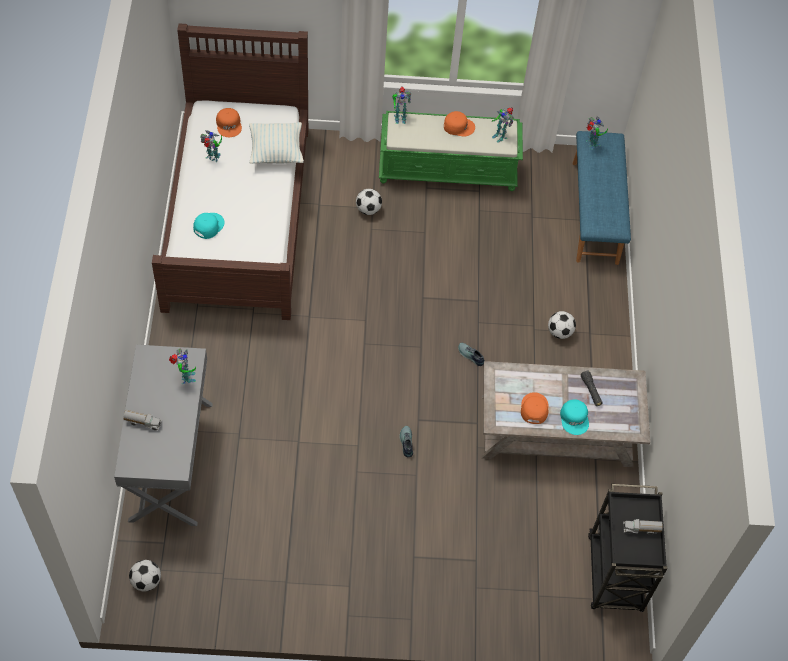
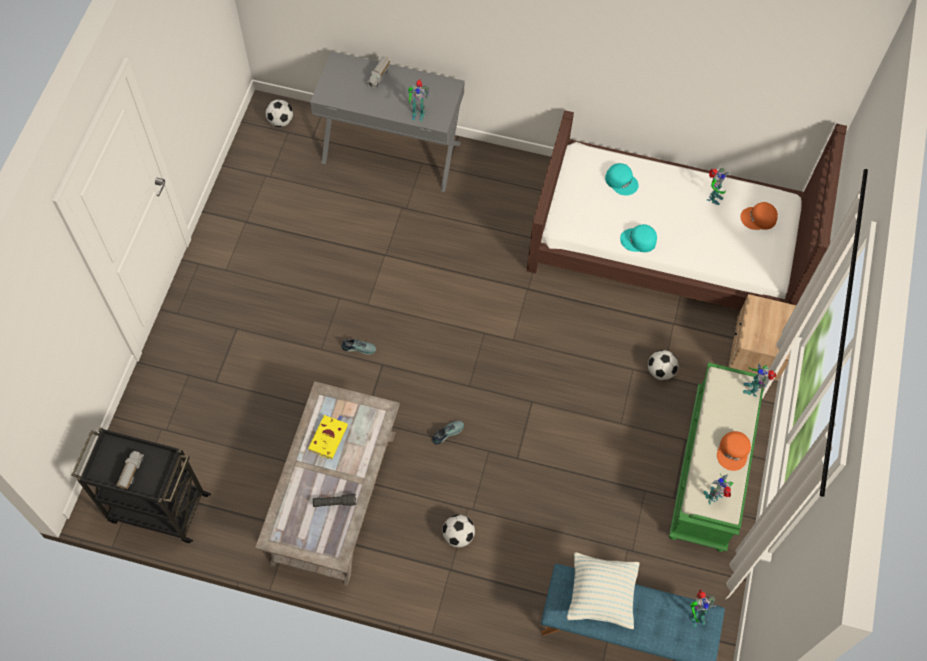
camera: 105 degrees right, 5 degrees up
pillow [249,122,304,164] -> pillow moved to [567,552,640,629]
orange cap [521,392,549,424] -> yellow book [308,415,348,459]
turquoise cap [560,399,589,435] -> turquoise cap moved to [620,224,657,252]
none -> beige nightstand [729,294,796,381]

